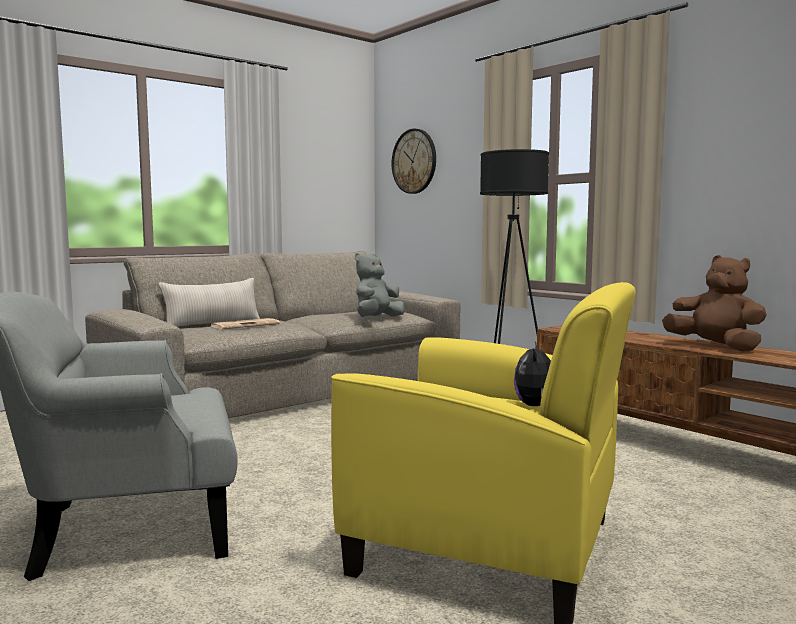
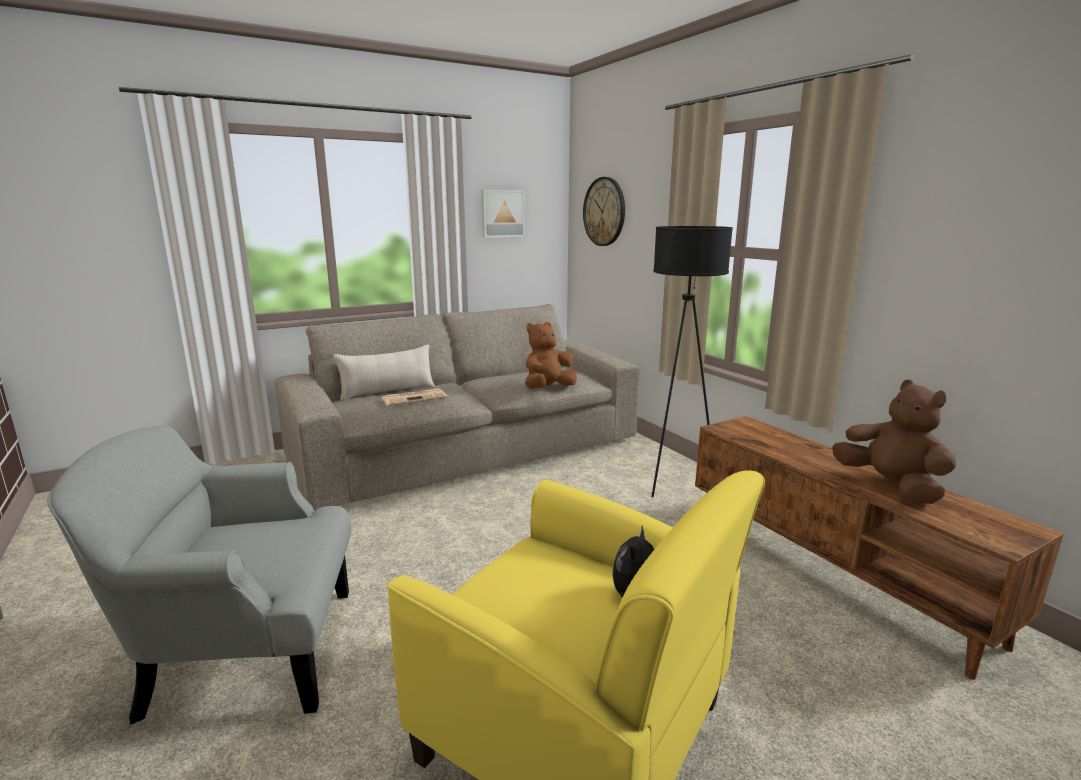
camera: 10 degrees right, 10 degrees up
grey plush toy [355,253,405,317] -> brown plush toy [525,322,577,389]
none -> picture [481,190,525,238]

